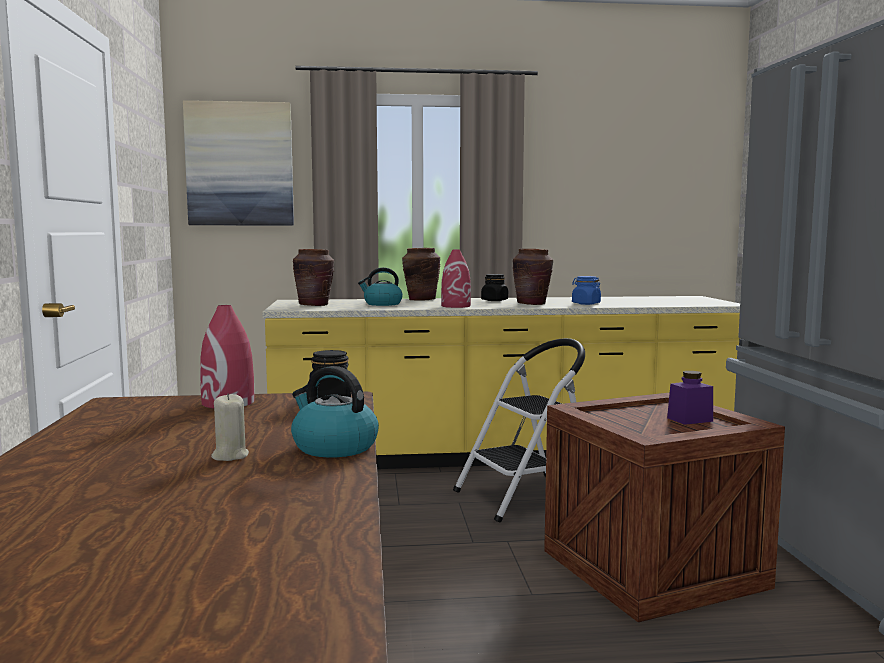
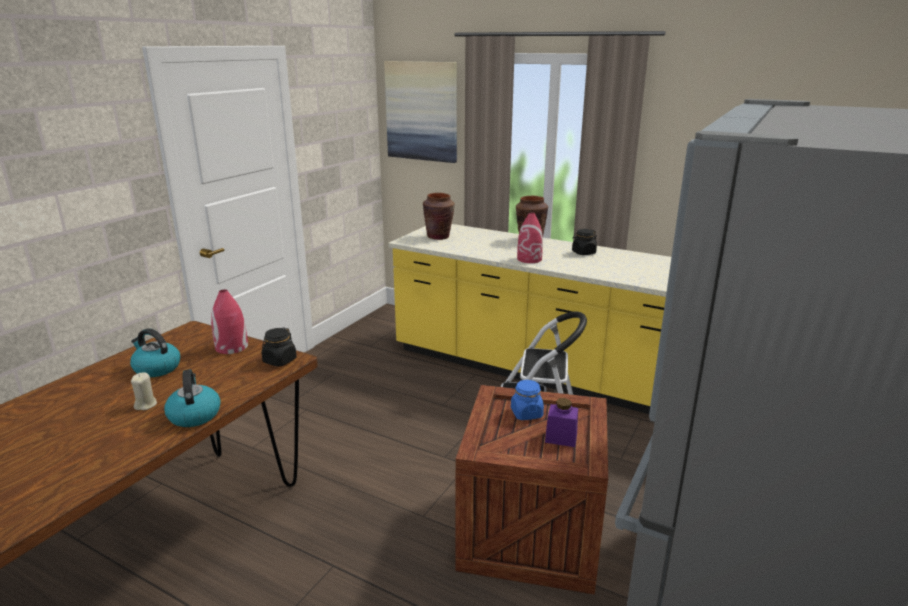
camera: 35 degrees right, 15 degrees up
kettle [358,267,403,306] -> kettle moved to [130,328,180,377]
brown vase [513,249,553,305] -> none
blue jar [572,276,601,305] -> blue jar moved to [511,380,544,420]

